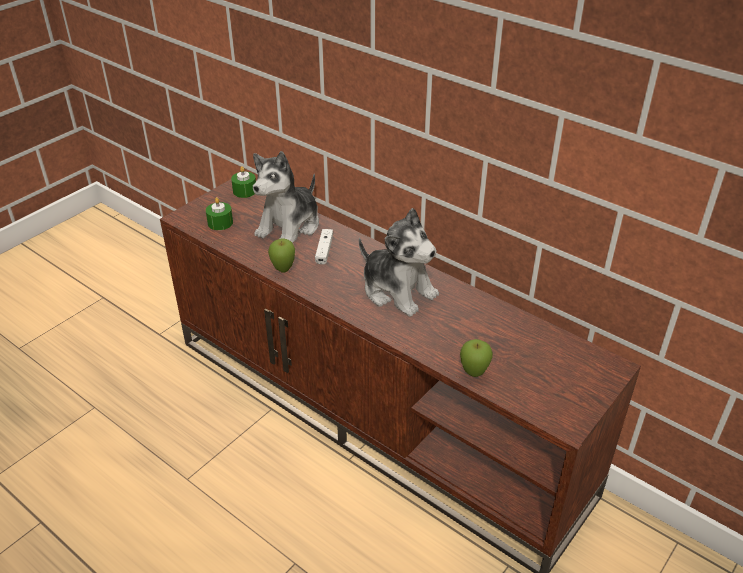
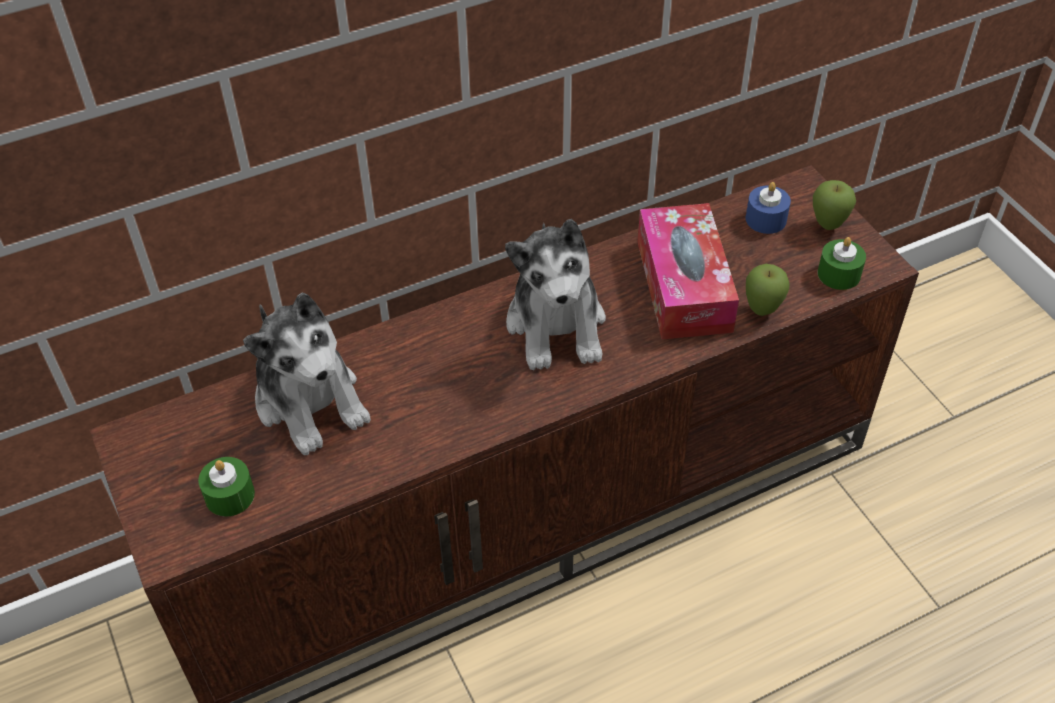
camera: 65 degrees left, 10 degrees up
green candle [231,166,256,198] -> green candle moved to [818,237,866,290]
apple [268,238,295,273] -> apple moved to [813,180,856,230]
white game controller [315,229,333,265] -> none
plush toy [359,208,439,316] -> plush toy turned 105 degrees clockwise [505,219,606,371]
none -> tissue box [637,203,739,339]
none -> blue candle [746,182,791,234]

